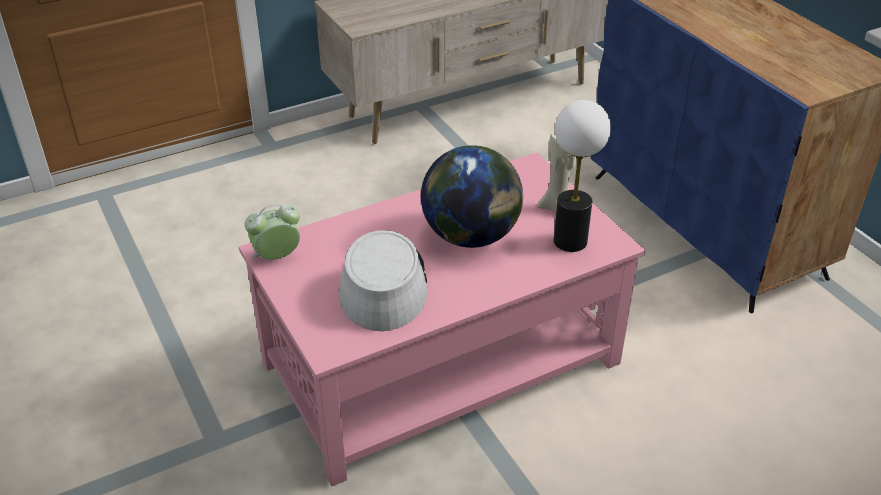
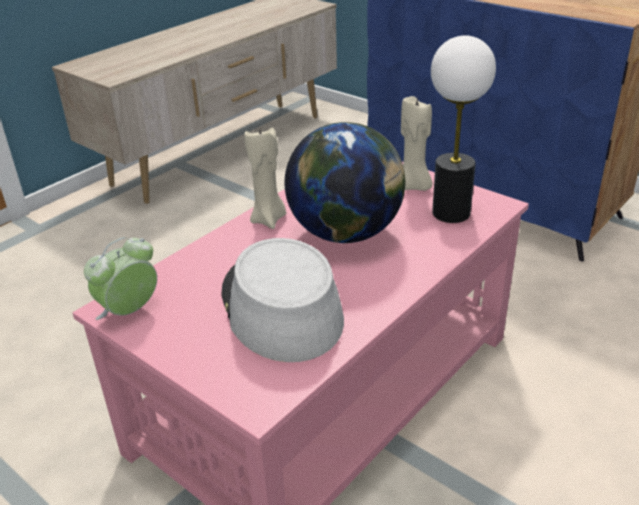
camera: 20 degrees left, 5 degrees down
none -> beige candle [244,128,286,229]

